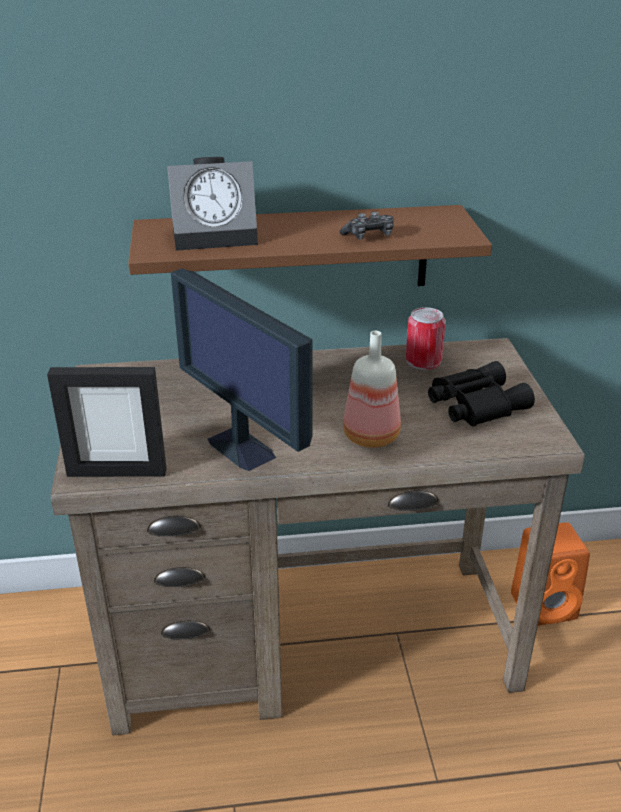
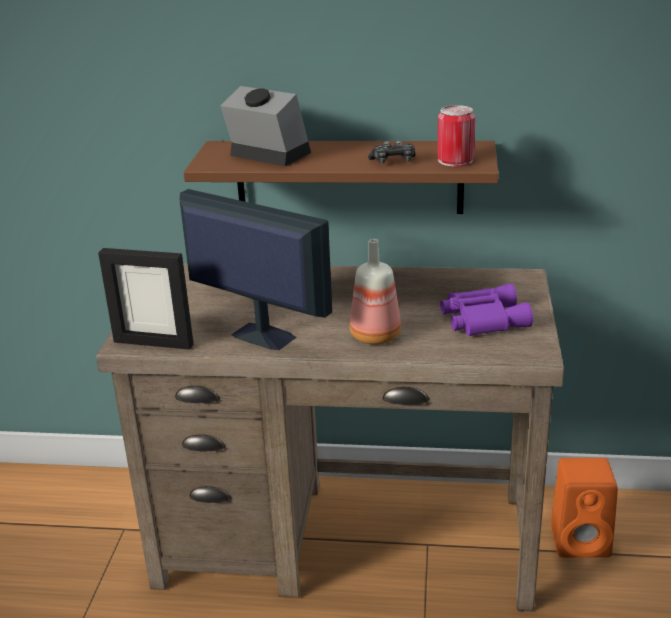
camera: 15 degrees right, 5 degrees down
alarm clock [167,157,258,251] -> alarm clock turned 150 degrees counterclockwise [220,86,311,166]
monitor [171,268,313,471] -> monitor turned 150 degrees clockwise [180,189,332,350]
can [406,307,446,370] -> can moved to [437,105,475,166]
black binoculars [428,361,535,427] -> purple binoculars [440,283,533,336]

